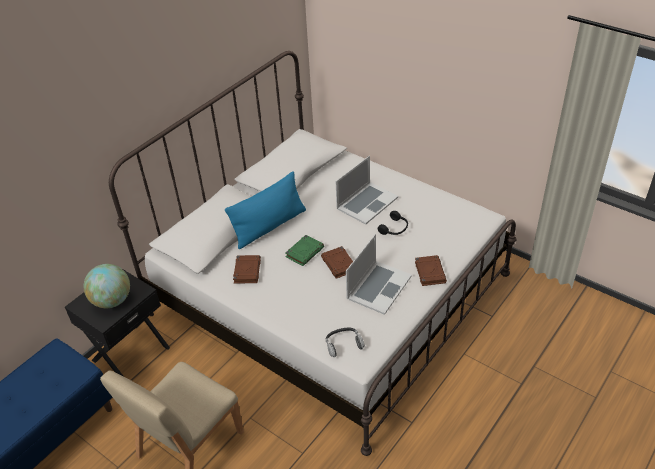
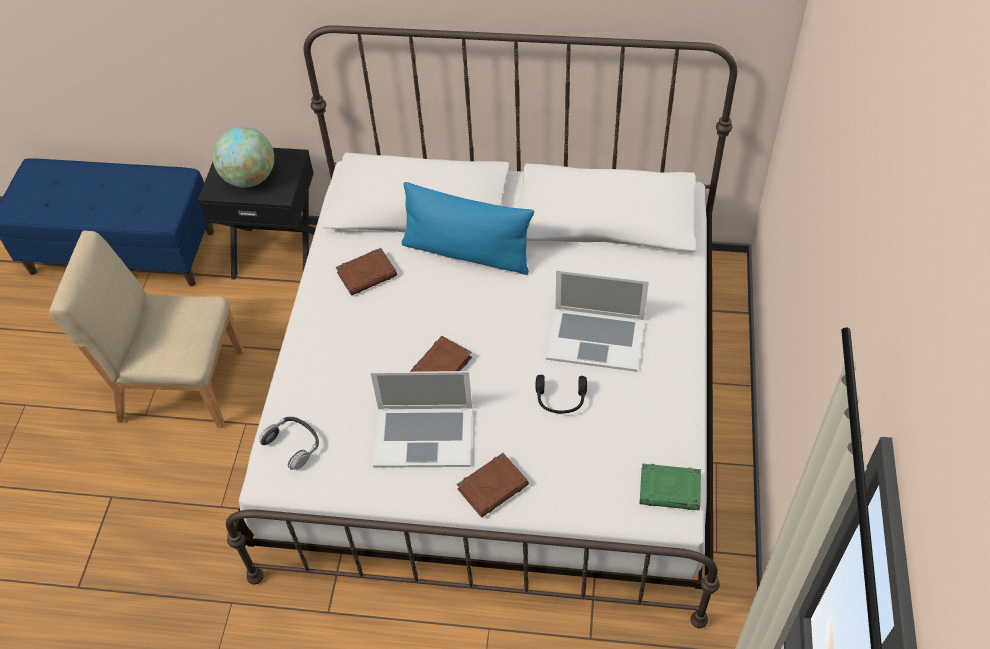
camera: 60 degrees right, 10 degrees up
green book [285,235,324,266] -> green book moved to [640,464,701,510]

